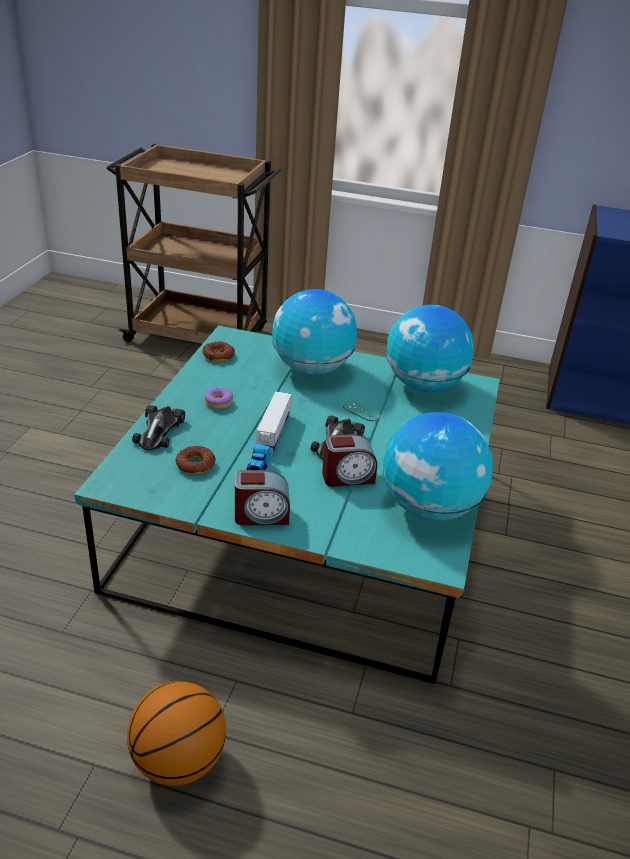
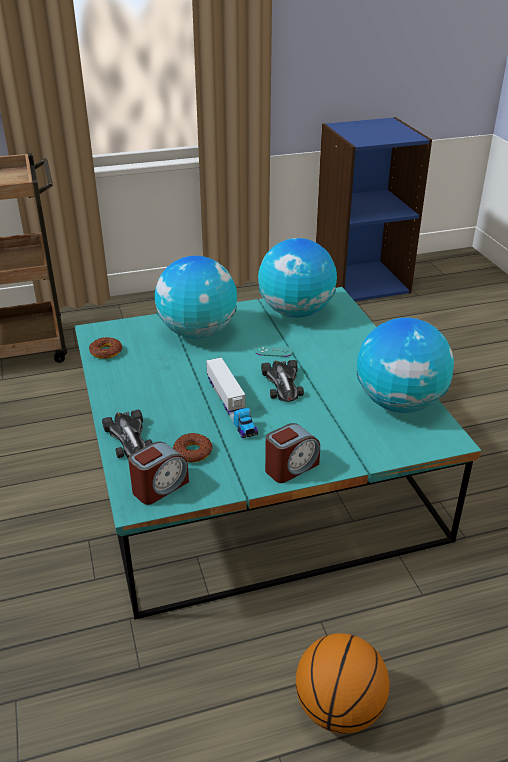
camera: 30 degrees left, 0 degrees up
donut [205,388,233,409] -> none
alarm clock [322,434,377,487] -> alarm clock moved to [128,442,189,505]

